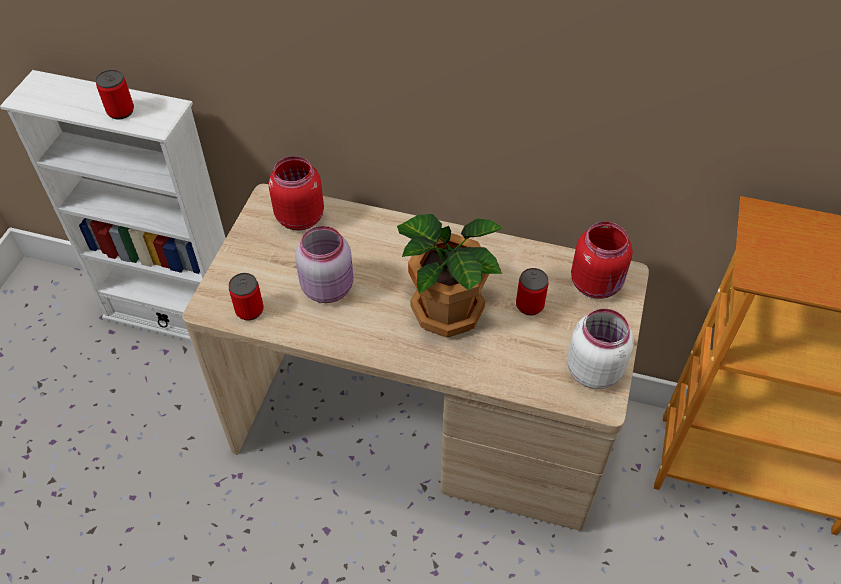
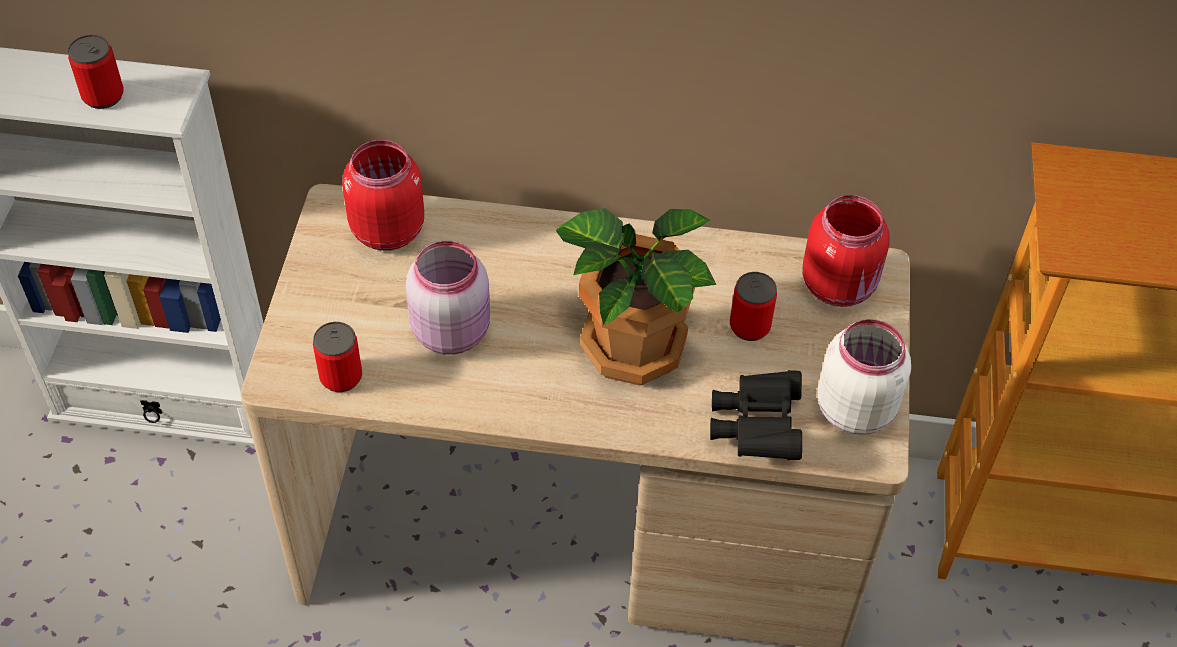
camera: 10 degrees left, 0 degrees up
none -> black binoculars [710,370,802,460]

